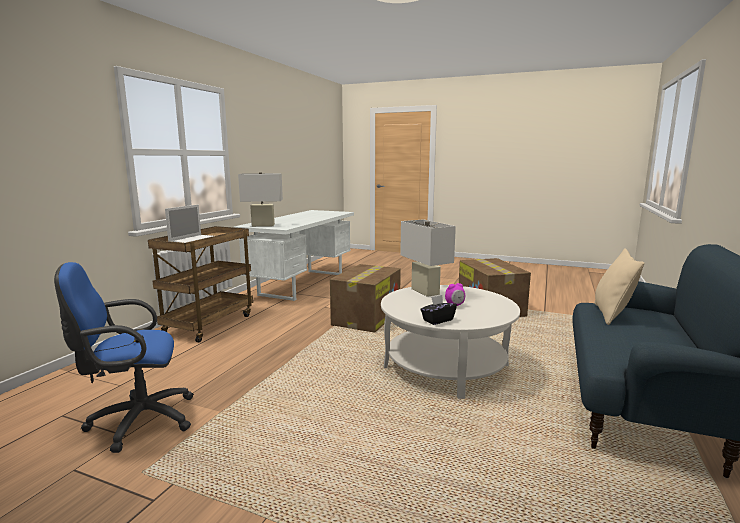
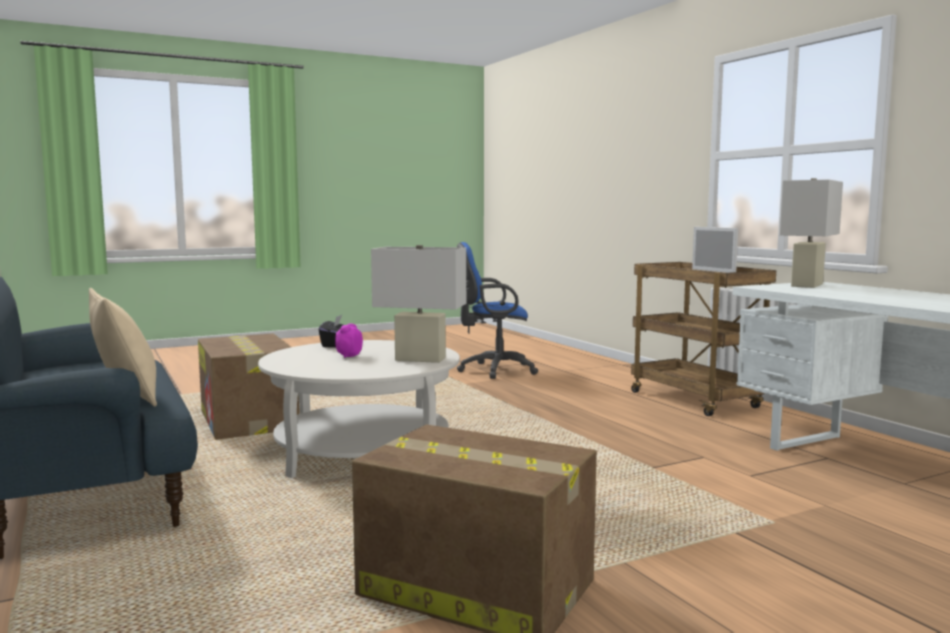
camera: 130 degrees right, 5 degrees down
blue office chair [54,262,194,453] -> blue office chair turned 120 degrees counterclockwise [457,242,538,379]
cardboard box [330,264,401,333] -> cardboard box moved to [198,334,299,440]

